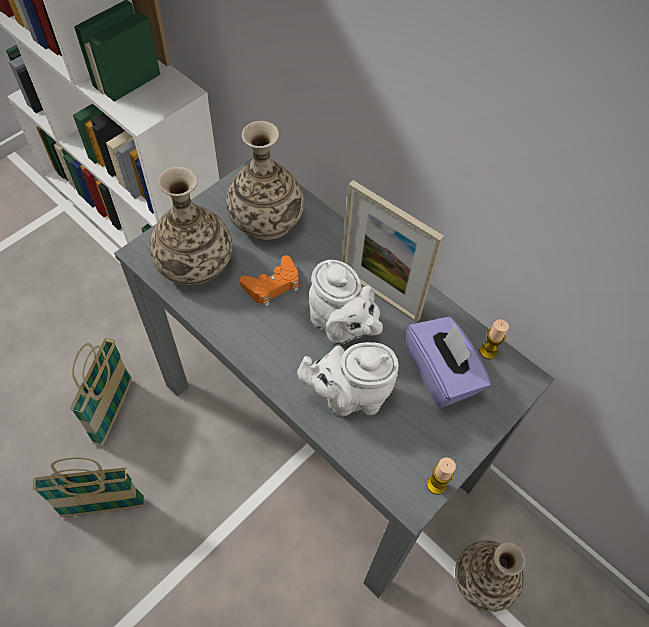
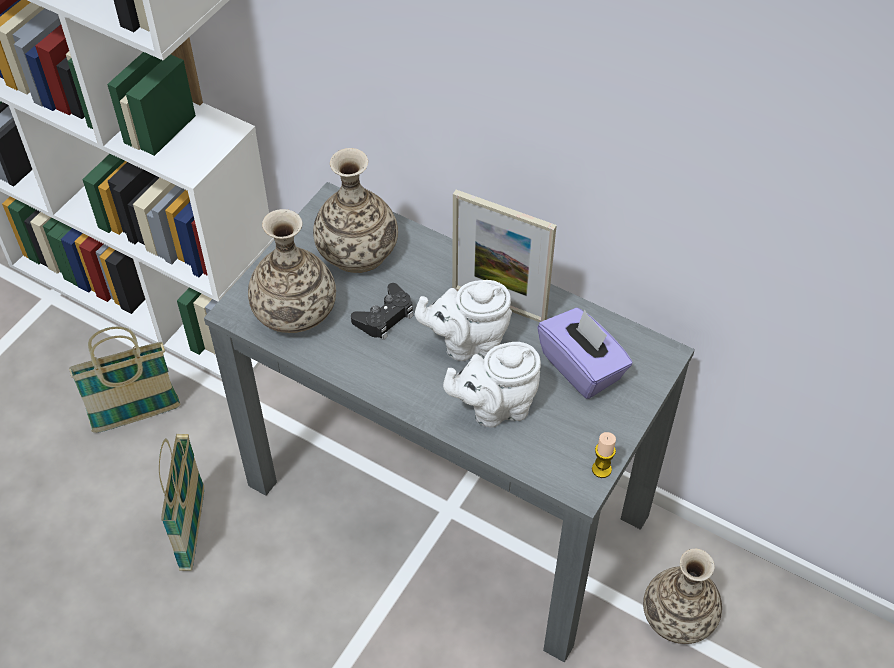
camera: 10 degrees left, 5 degrees down
basket [33,458,144,517] -> basket moved to [69,327,180,433]
orange game controller [240,255,299,307] -> black game controller [351,283,413,340]
white teapot [309,260,383,345] -> white teapot turned 135 degrees clockwise [415,280,512,361]
candle [480,319,509,360] -> none

